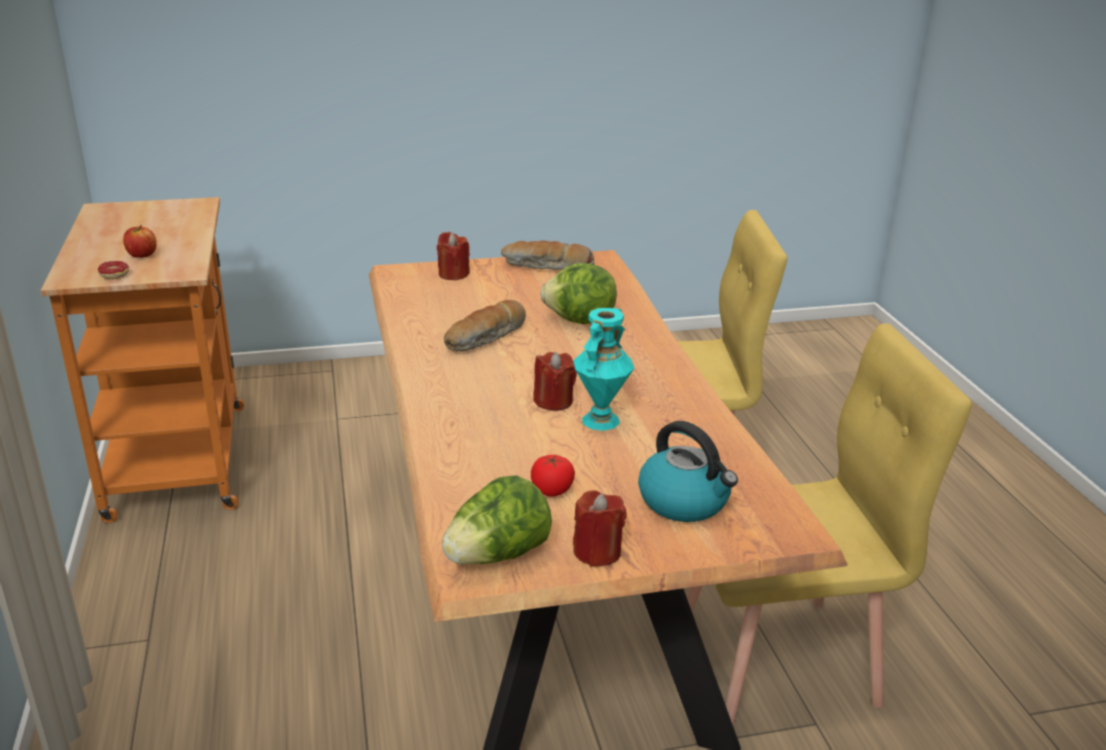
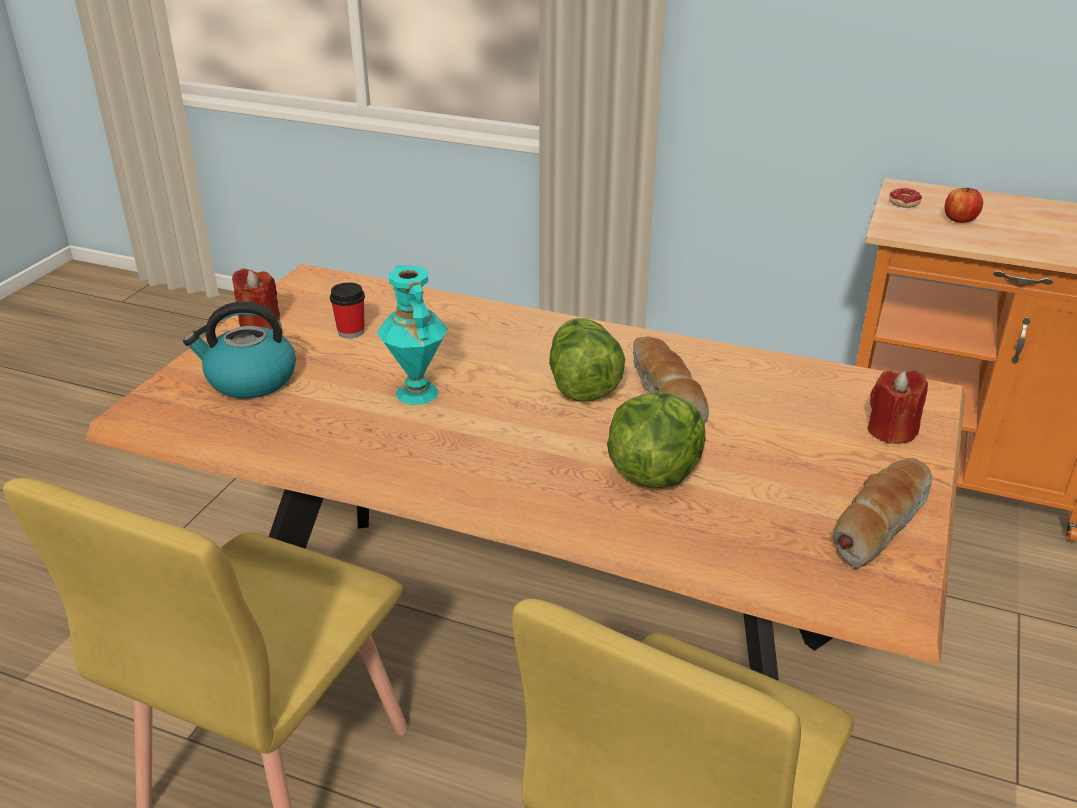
camera: 125 degrees right, 5 degrees up
lettuce [442,475,552,565] -> lettuce moved to [549,318,625,402]
tomato [531,455,575,497] -> cup [330,282,365,338]
red candle [533,352,577,411] -> none

